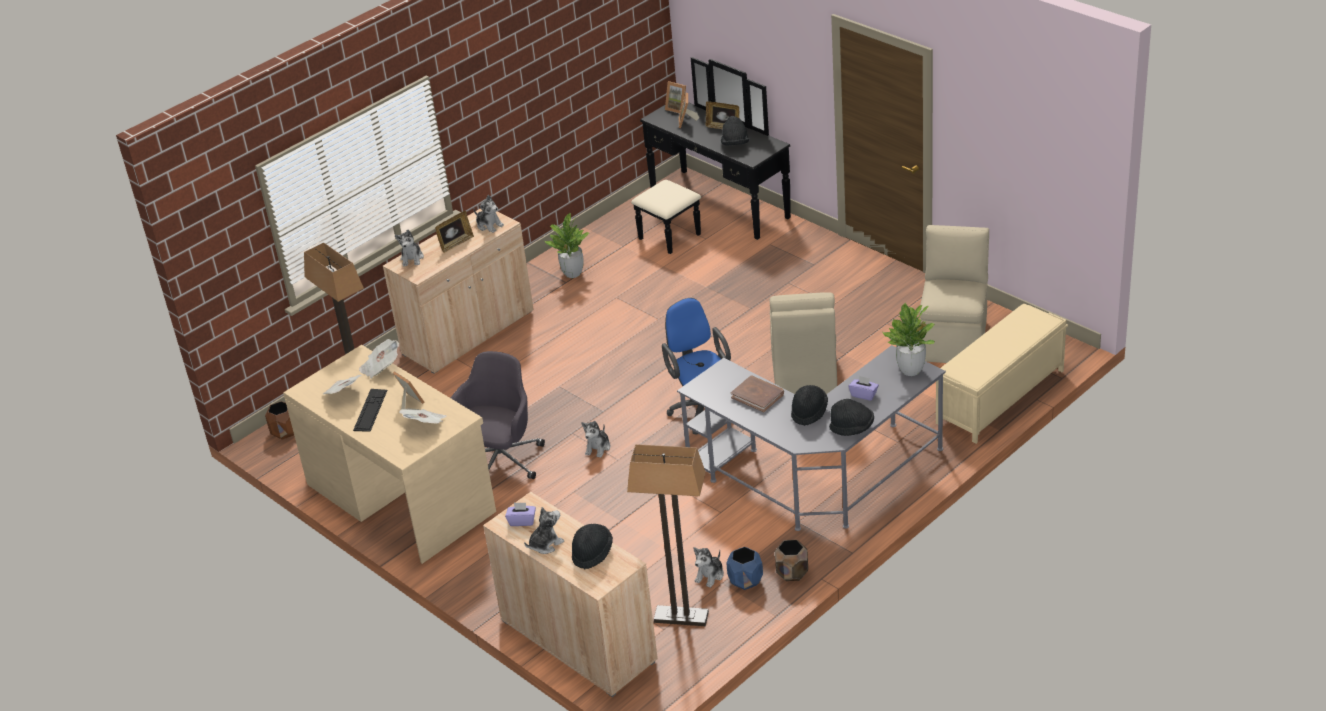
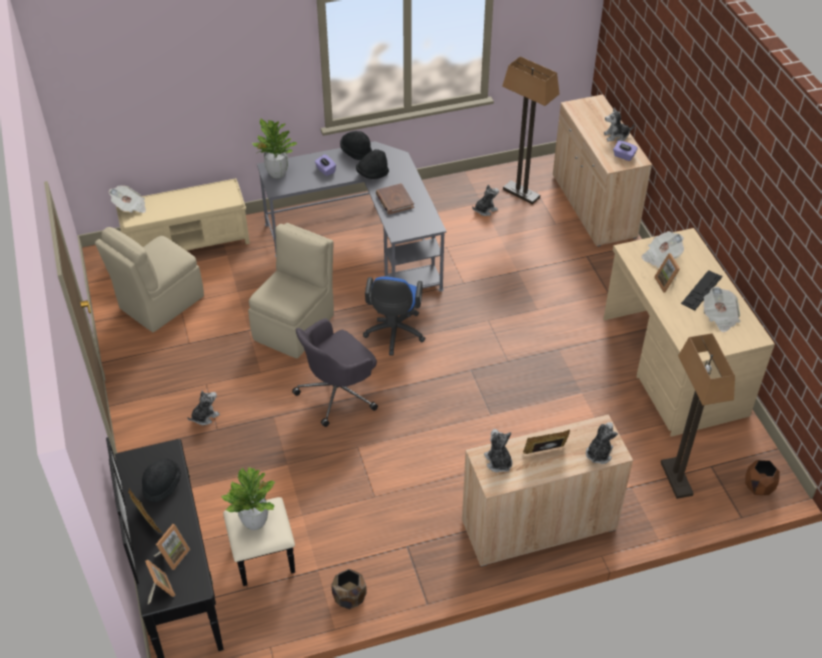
camera: 155 degrees left, 10 degrees up
newspaper [359,339,399,379] -> newspaper moved to [109,185,146,213]
grey office chair [450,351,545,479] -> grey office chair moved to [292,318,378,427]
potted plant [545,212,589,278] -> potted plant moved to [221,467,275,530]
black hat [572,524,613,569] -> none
plush toy [582,421,610,458] -> plush toy moved to [187,391,220,425]
blue planter [726,547,763,590] -> none
brown planter [775,540,808,581] -> brown planter moved to [331,569,367,609]

